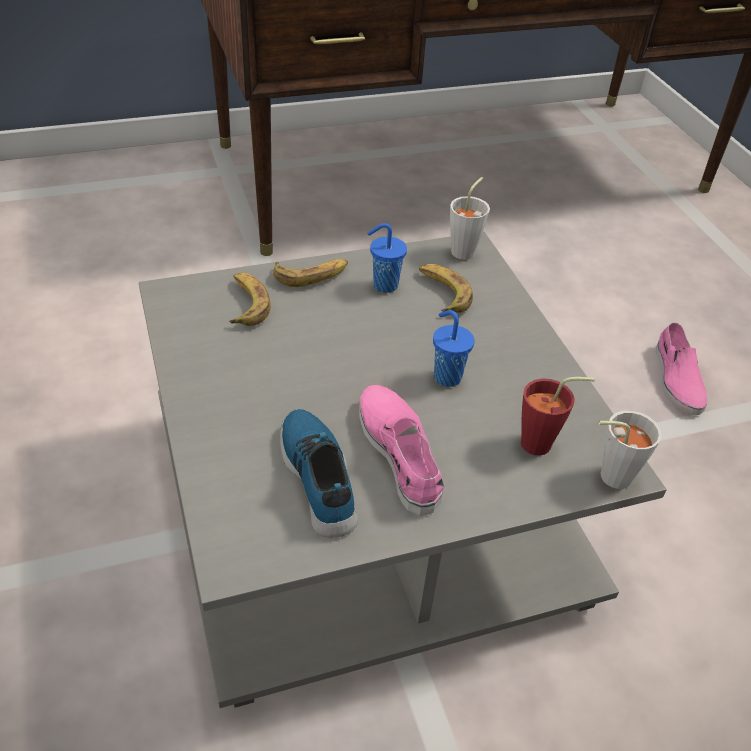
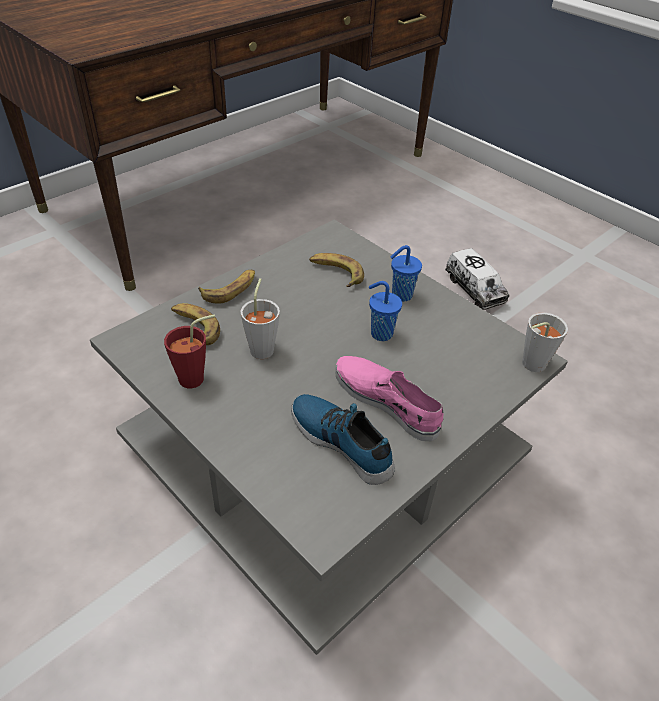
camera: 25 degrees left, 0 degrees up
blue cup [367,223,407,293] -> blue cup moved to [391,245,422,302]
grey cup [450,177,490,260] -> grey cup moved to [241,278,280,359]
red cup [521,377,595,456] -> red cup moved to [164,314,215,388]
pink shoe [656,323,707,415] -> toy truck [445,248,509,310]

